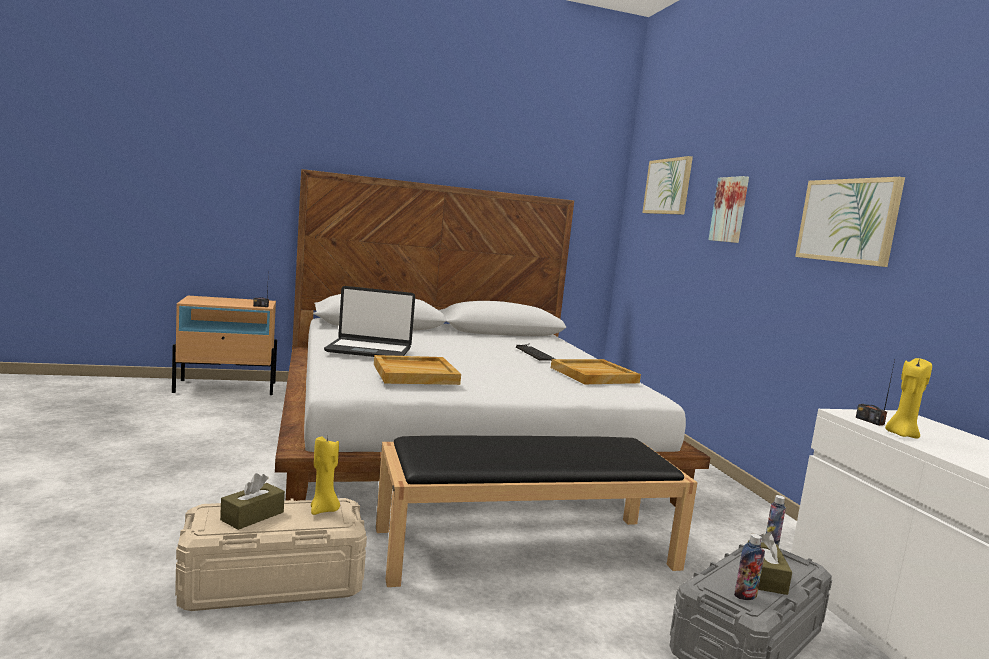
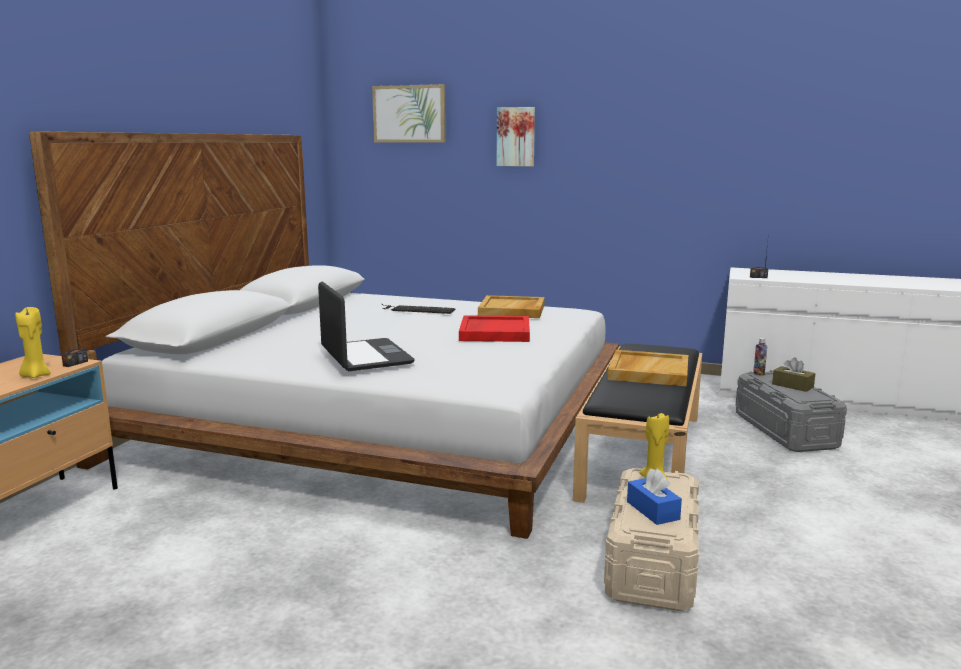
camera: 55 degrees left, 5 degrees up
brown tissue box [220,473,285,530] -> blue tissue box [627,468,682,525]
laptop [324,286,415,357] -> laptop turned 60 degrees counterclockwise [318,281,414,371]
beige tray [374,355,461,385] -> beige tray moved to [607,350,688,386]
bottle [734,534,765,600] -> none
picture [795,177,905,267] -> none
yellow candle [885,358,932,438] -> yellow candle moved to [15,307,51,378]
none -> red tray [459,315,530,342]

